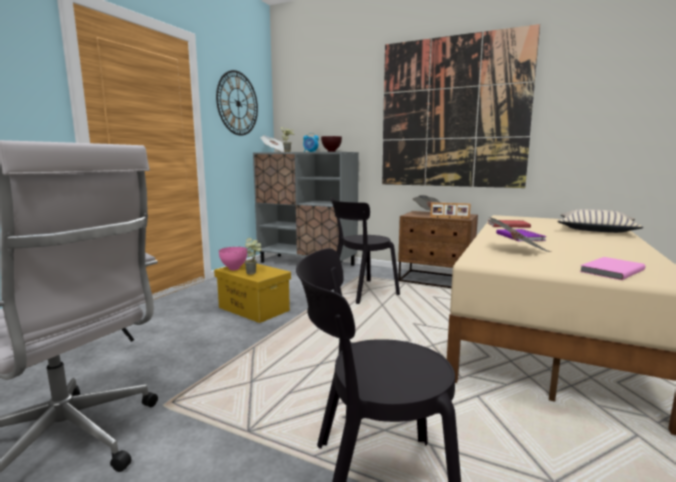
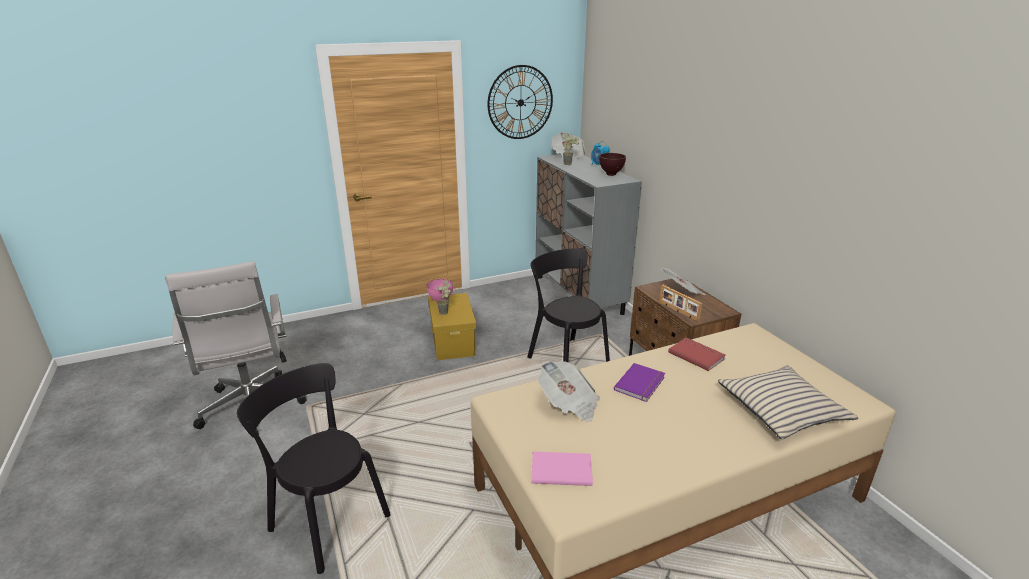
camera: 40 degrees right, 15 degrees up
black chair [330,197,400,304] -> black chair turned 45 degrees clockwise [527,248,610,362]
picture [382,24,540,188] -> none

